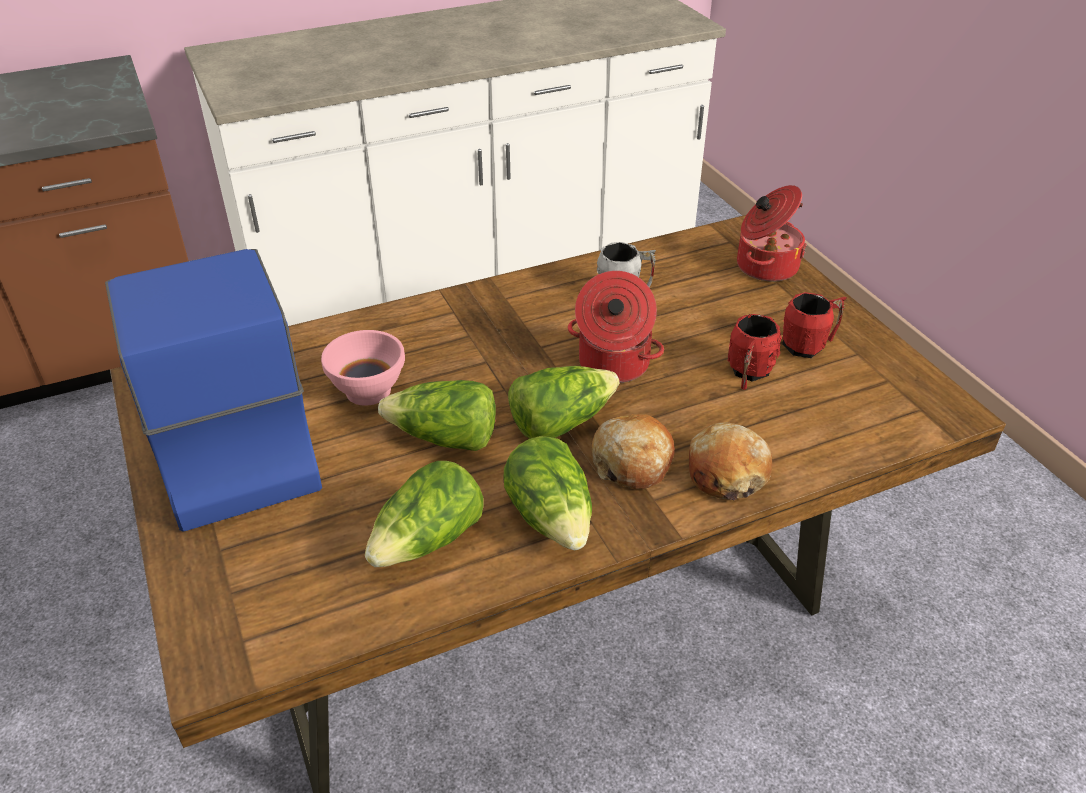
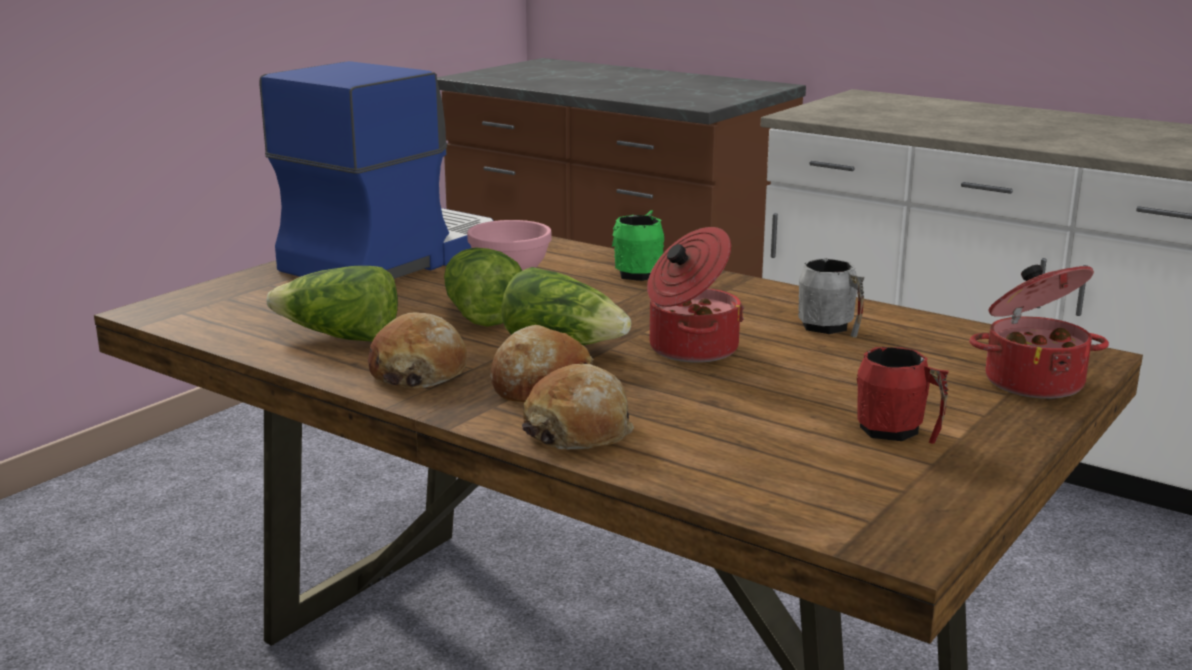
camera: 60 degrees right, 20 degrees down
lettuce [504,436,592,550] -> bread [368,312,467,388]
red mug [728,314,782,390] -> none
none -> green mug [612,210,664,281]

